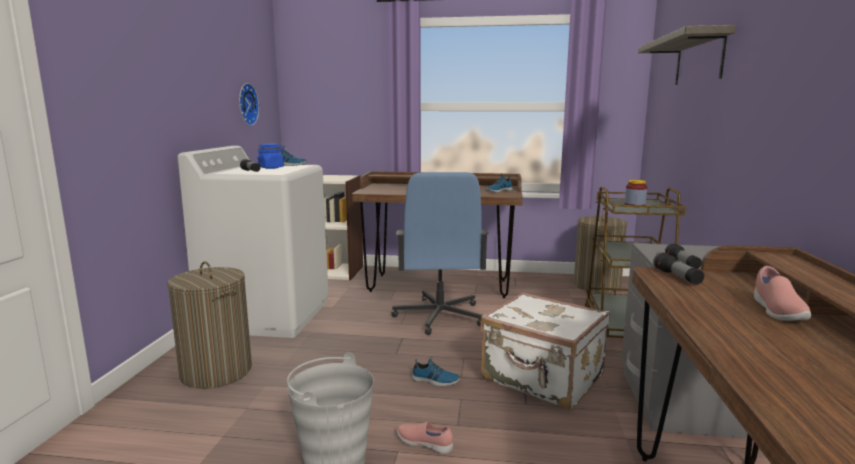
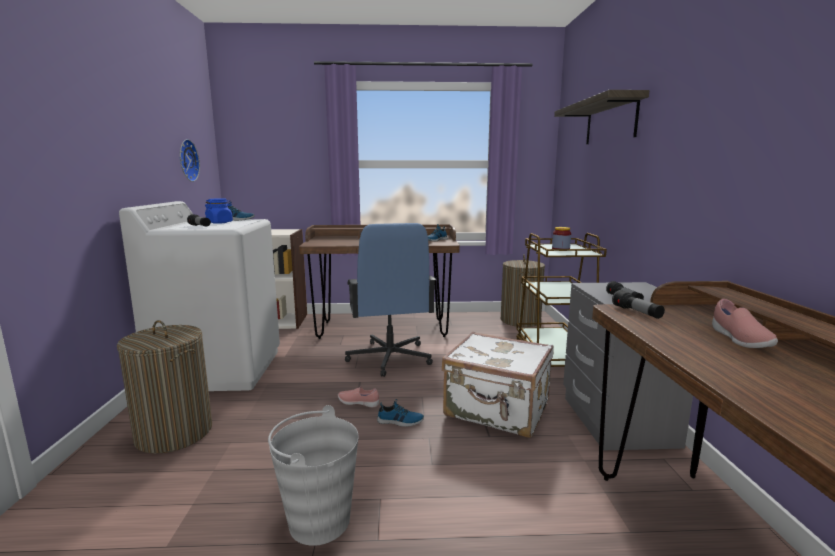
camera: 10 degrees left, 0 degrees up
pink shoe [397,422,453,454] -> pink shoe moved to [338,387,379,407]

